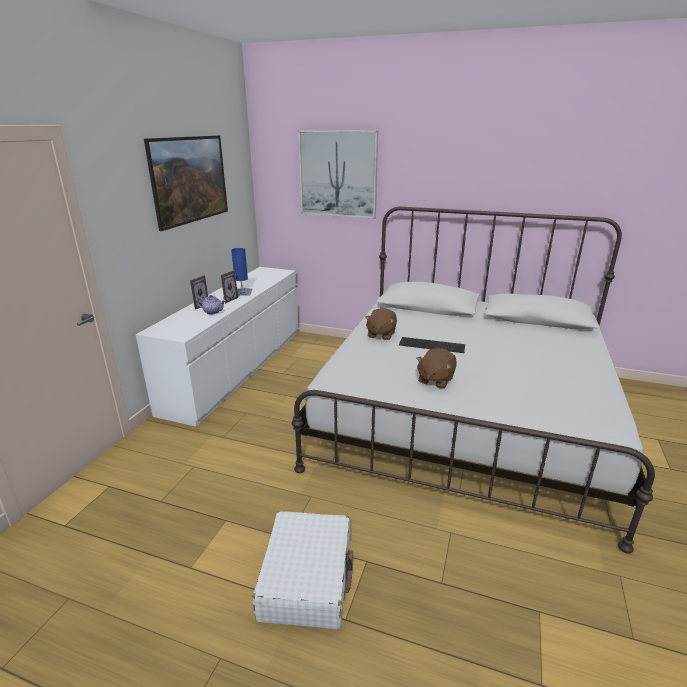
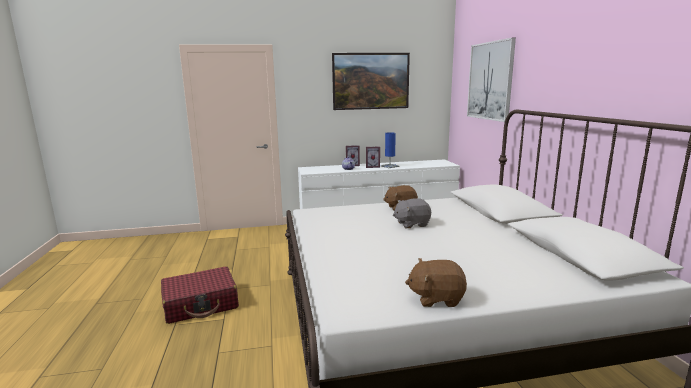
camera: 60 degrees right, 10 degrees down
white suitcase [253,511,353,629] -> red suitcase [161,267,239,324]
keyboard [399,337,465,353] -> grey plush toy [393,198,431,228]
brown plush toy [416,348,457,389] -> brown plush toy moved to [405,258,467,307]

